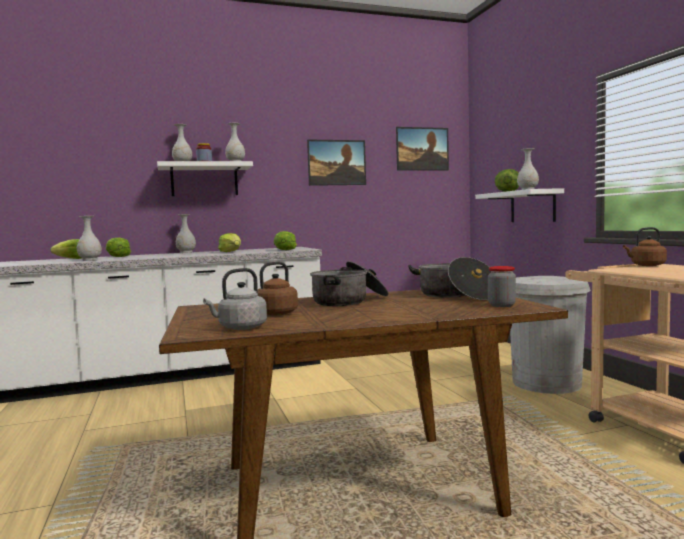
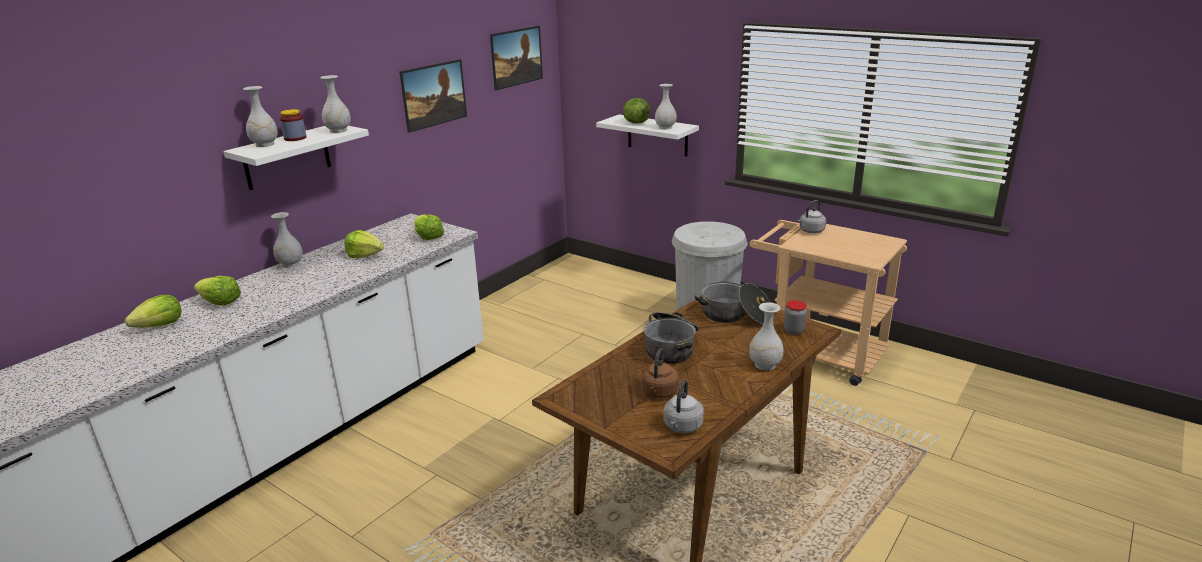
camera: 35 degrees left, 20 degrees up
white vase [77,216,102,261] -> white vase moved to [749,302,784,371]
brown kettle [623,227,667,266] -> grey kettle [798,200,826,233]

